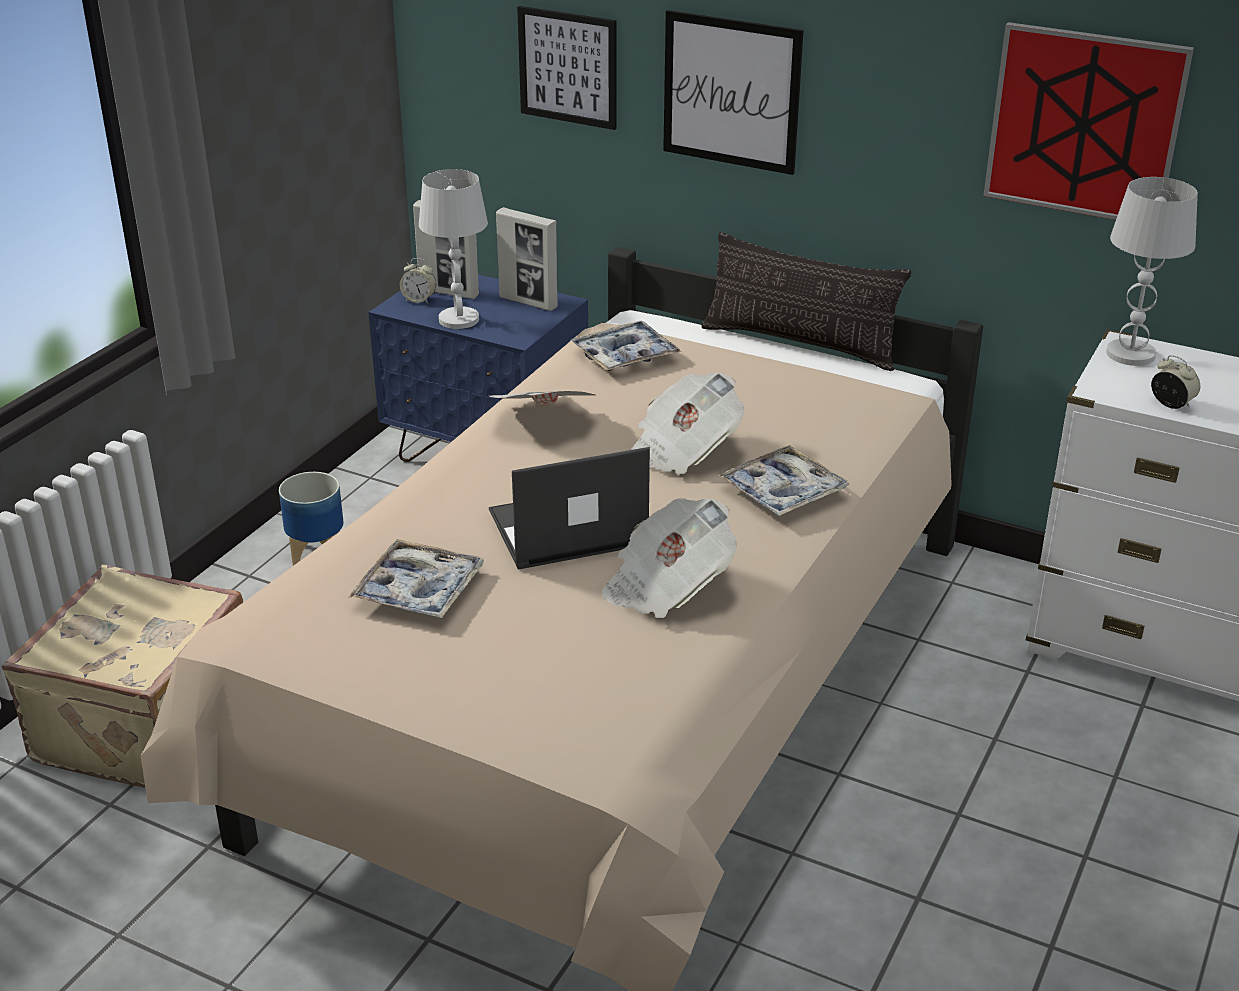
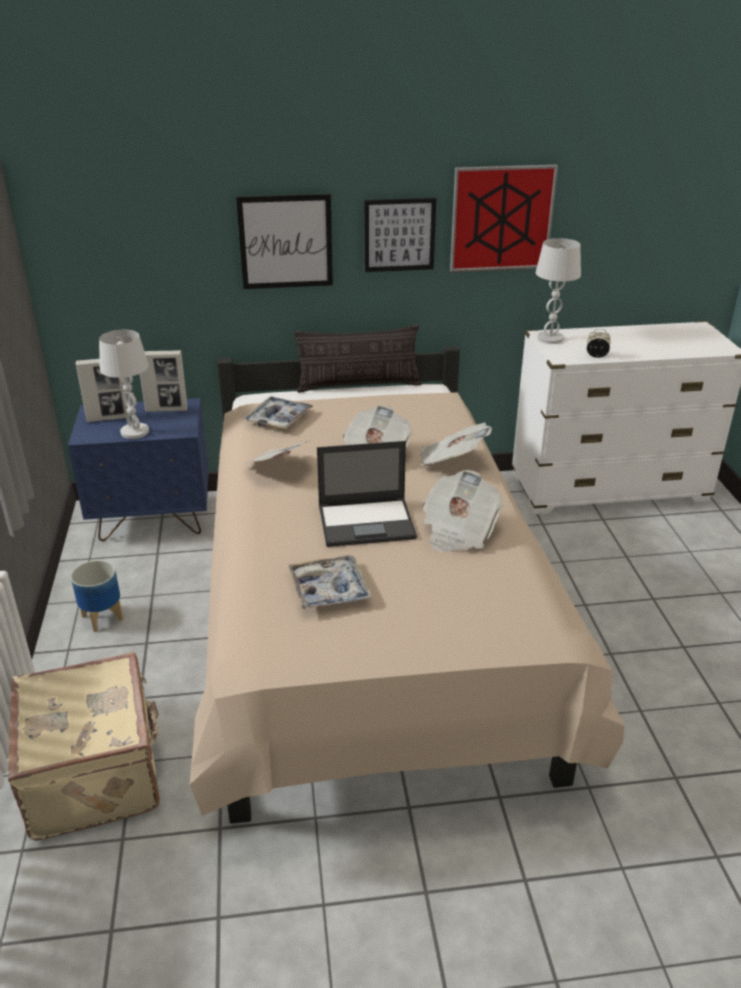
camera: 35 degrees left, 0 degrees up
alarm clock [400,258,436,304] -> none
laptop [489,447,650,570] -> laptop turned 135 degrees counterclockwise [317,441,417,547]
picture [517,6,617,130] -> picture moved to [364,198,436,272]
tray [718,445,850,516] -> newspaper [420,423,492,466]

